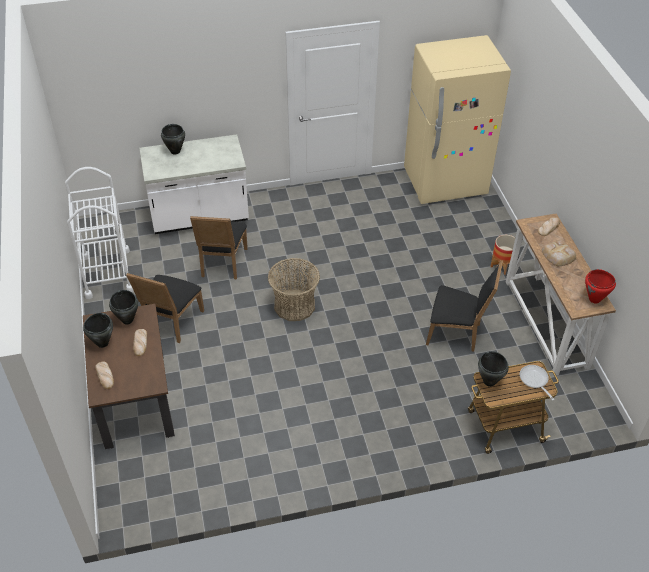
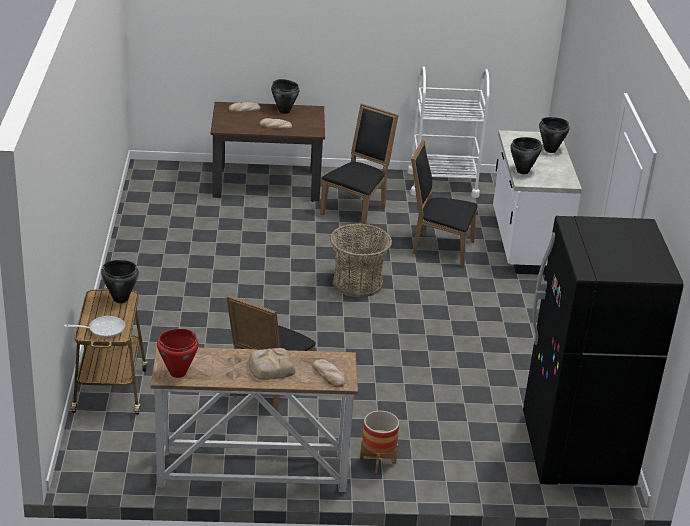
camera: 100 degrees right, 15 degrees down
black cooking pot [109,290,138,324] -> black cooking pot moved to [510,137,542,174]
black chair [126,273,204,343] -> black chair turned 90 degrees clockwise [320,103,399,229]
beige fridge [404,35,511,204] -> black fridge [523,216,684,488]

